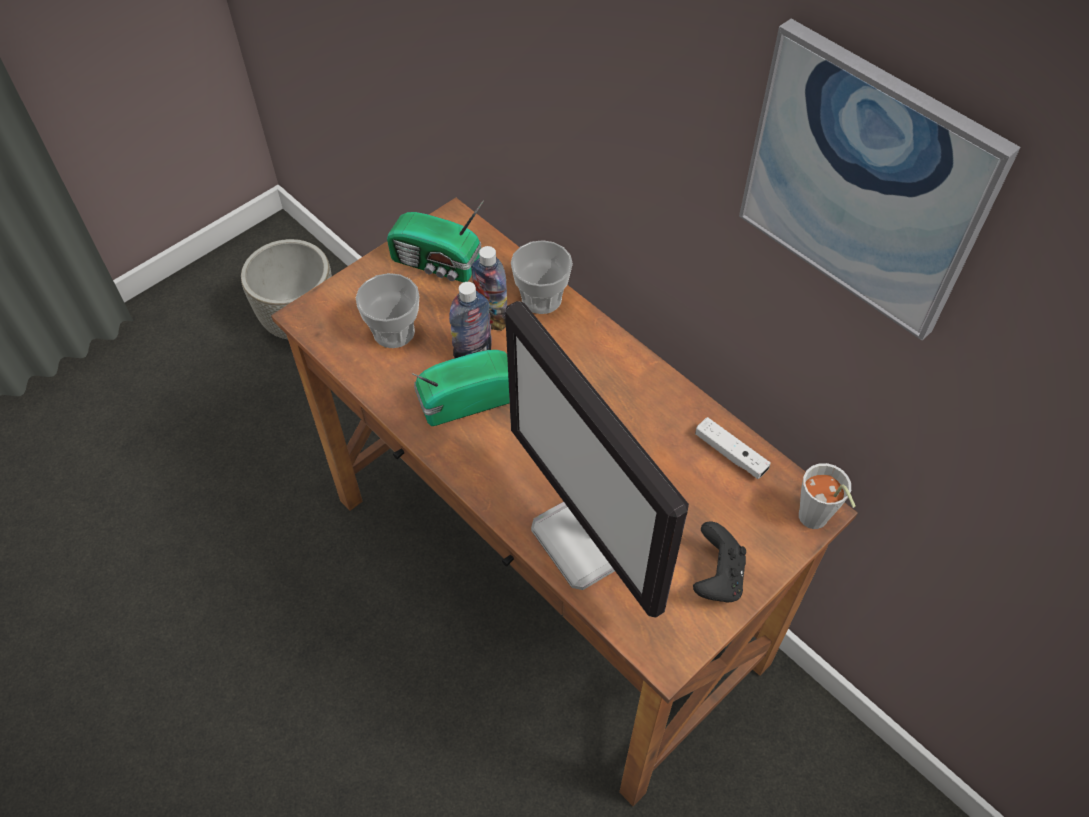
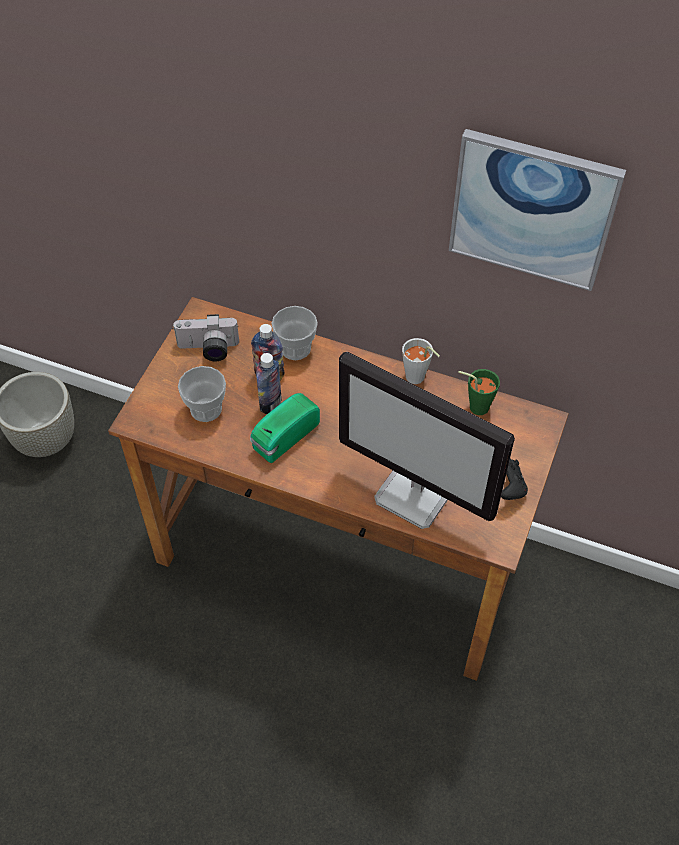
camera: 25 degrees left, 0 degrees up
radio [387,200,484,282] -> camera [173,314,239,361]
white game controller [695,417,771,479] -> green cup [458,369,500,415]
grey cup [799,463,856,529] -> grey cup moved to [402,338,440,384]

